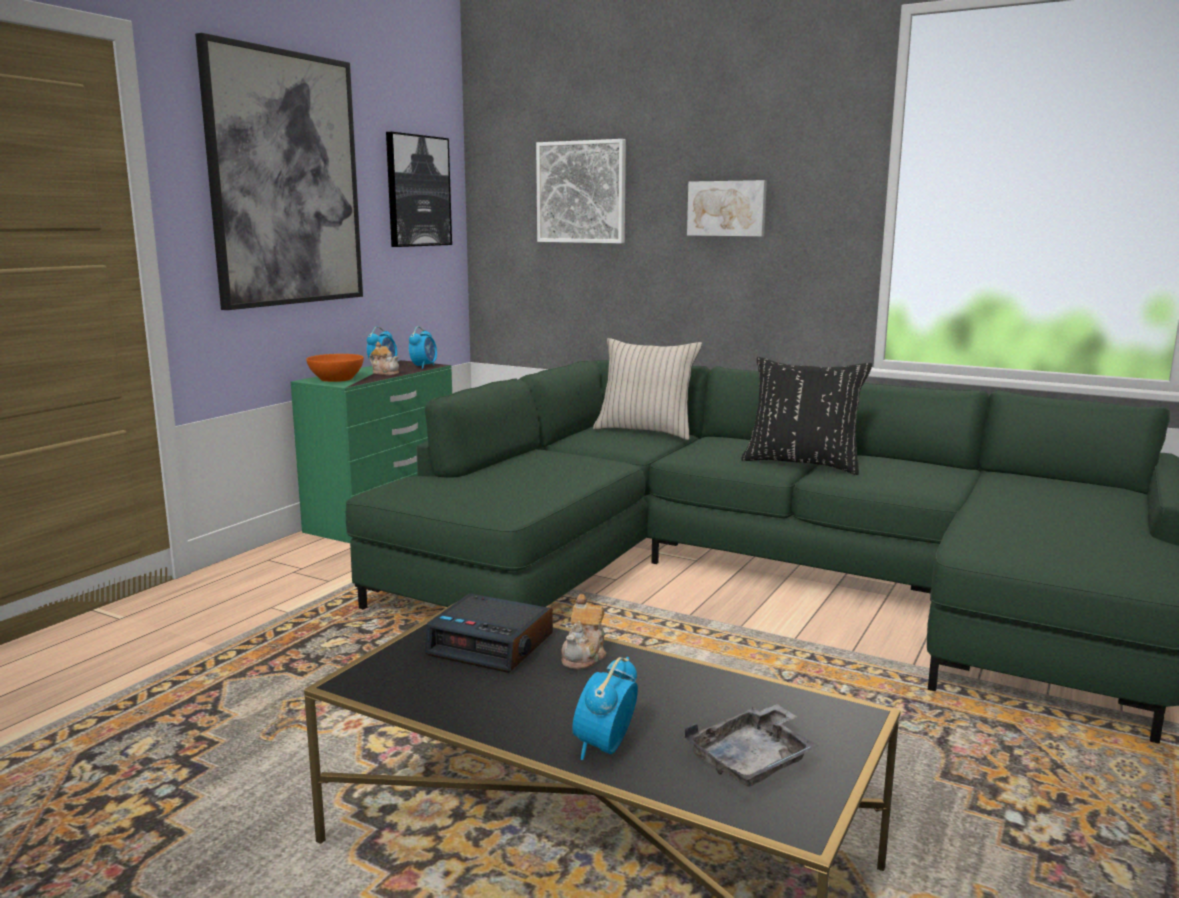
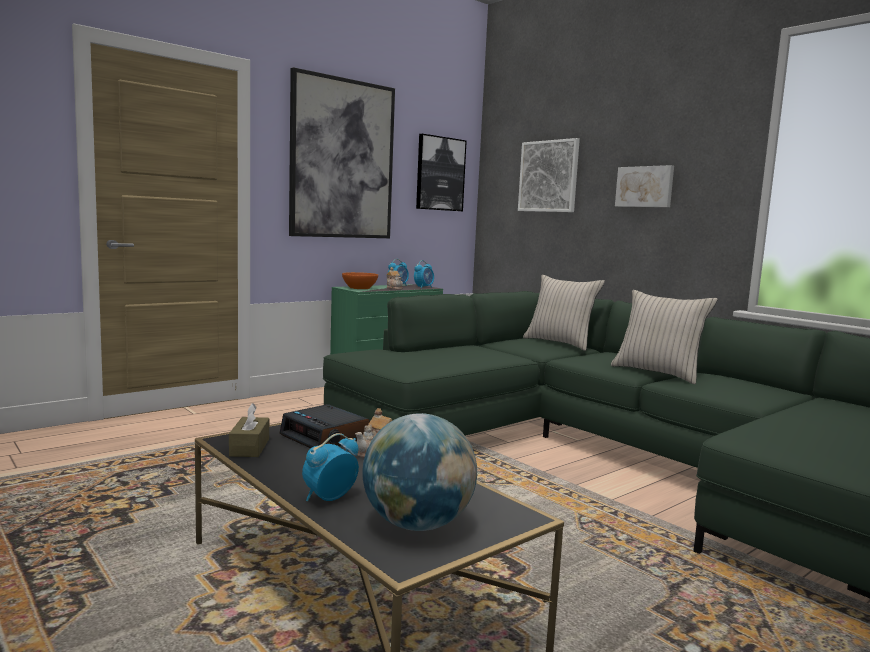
camera: 20 degrees right, 5 degrees down
grey tray [685,704,819,787] -> globe [362,413,477,531]
black pillow [741,357,872,475] -> beige pillow [611,290,718,384]
none -> brown tissue box [229,403,269,457]

